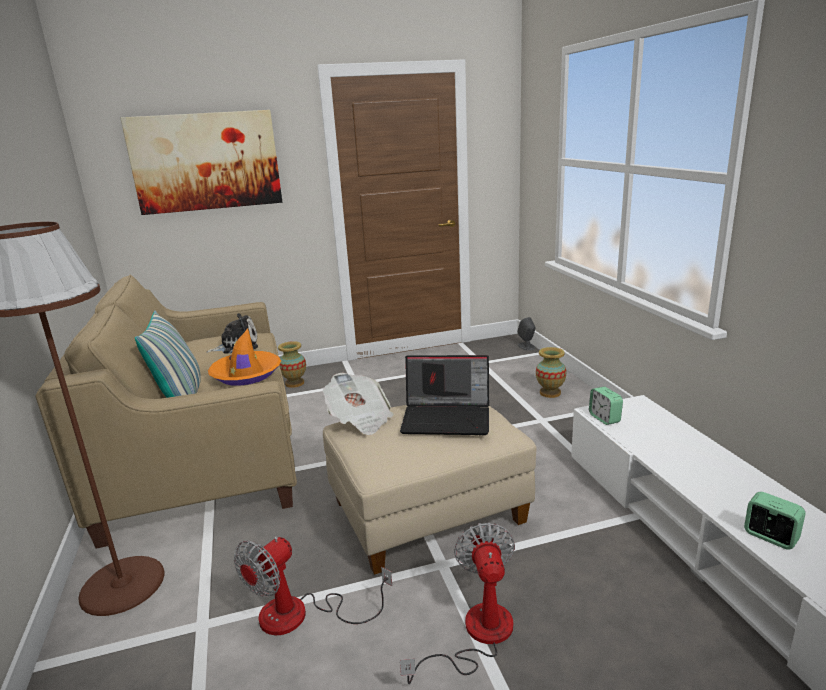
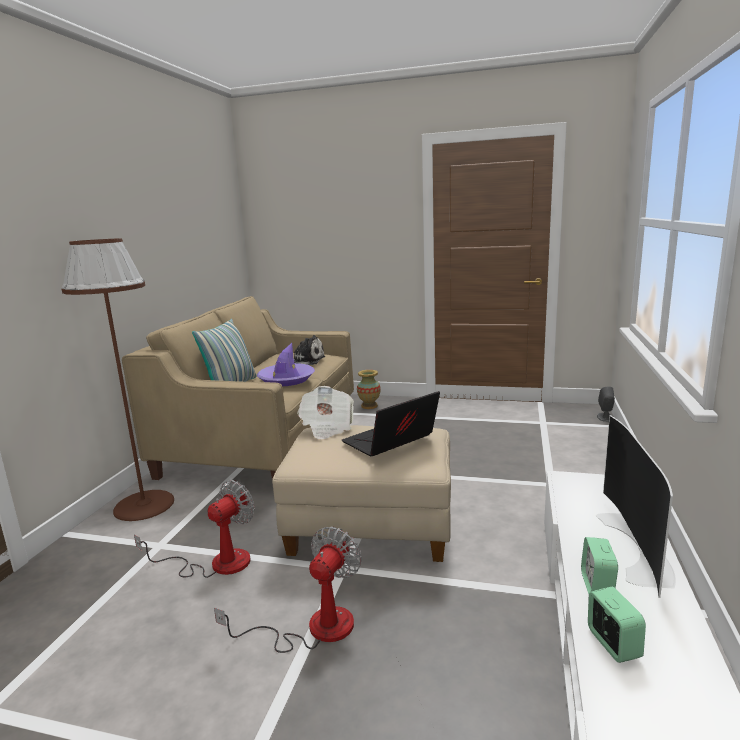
camera: 30 degrees right, 5 degrees down
picture [120,110,282,215] -> none
orange hat [208,329,281,386] -> purple hat [257,343,315,386]
fan [233,537,392,635] -> fan turned 150 degrees clockwise [134,480,255,578]
laptop [400,355,489,435] -> laptop turned 105 degrees clockwise [342,391,440,457]
vase [536,347,567,398] -> none
alarm clock [589,387,623,425] -> alarm clock moved to [581,537,618,594]
none -> television [596,415,676,598]

